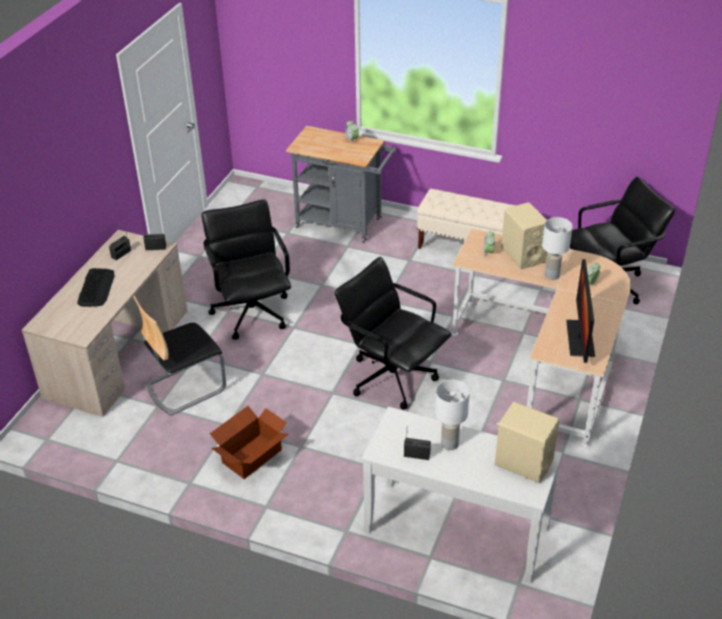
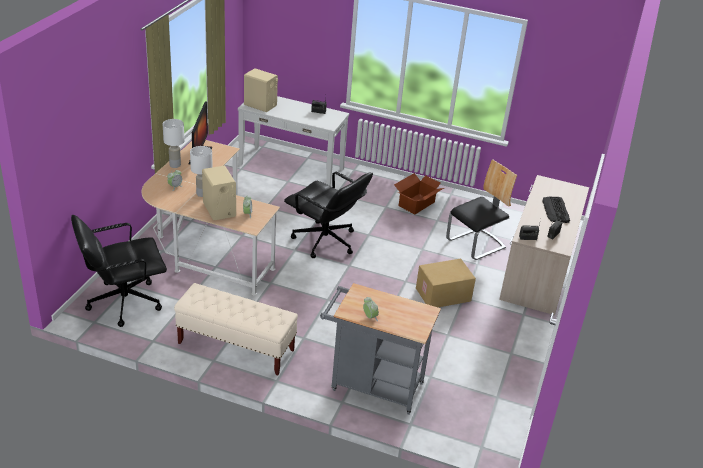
camera: 175 degrees right, 5 degrees down
black office chair [202,200,291,340] -> cardboard box [416,259,476,307]
white table lamp [435,380,470,450] -> white table lamp moved to [163,119,185,168]

